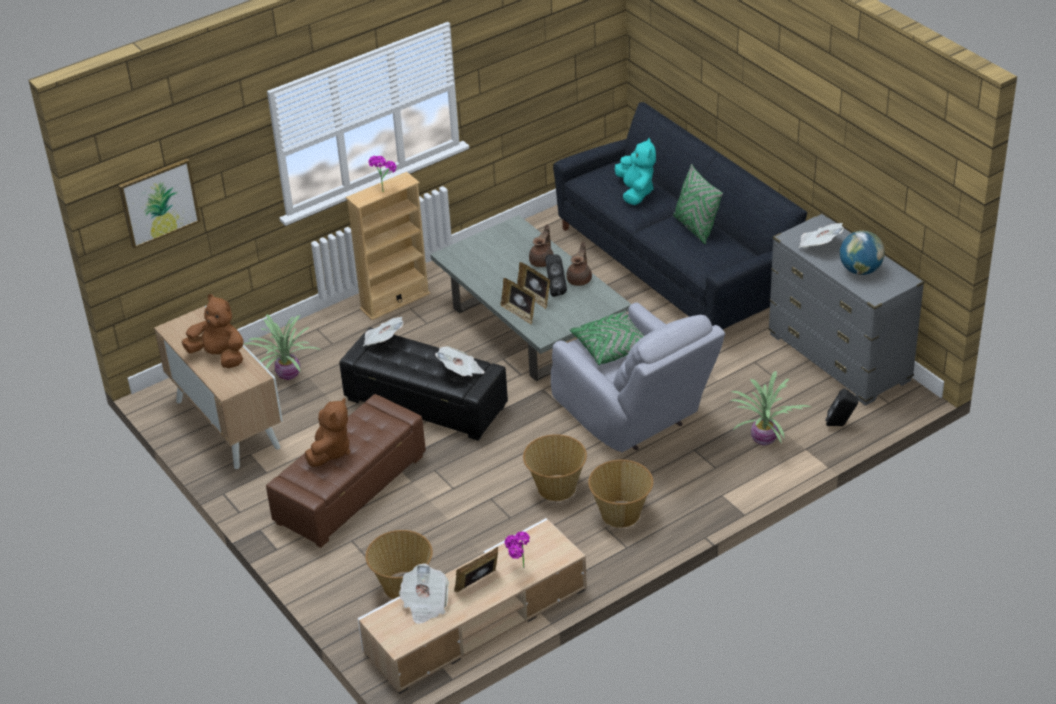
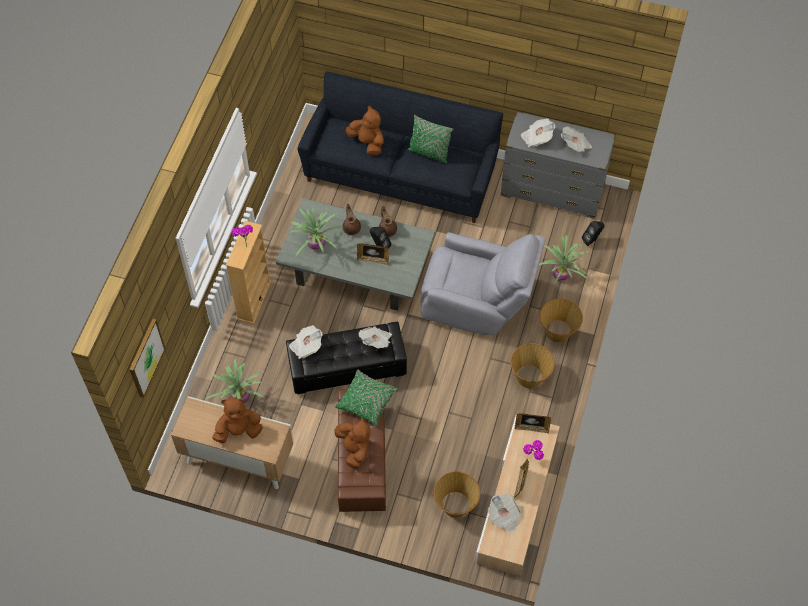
camera: 40 degrees left, 20 degrees up
picture frame [501,278,535,324] -> picture frame moved to [515,413,551,434]
basket [523,434,587,501] -> basket moved to [540,298,583,342]
green pillow [569,311,644,365] -> green pillow moved to [334,369,398,425]
turquoise plush toy [615,137,656,205] -> brown plush toy [346,106,384,155]
globe [840,231,885,275] -> newspaper [561,126,592,152]
none -> potted plant [289,208,343,256]

